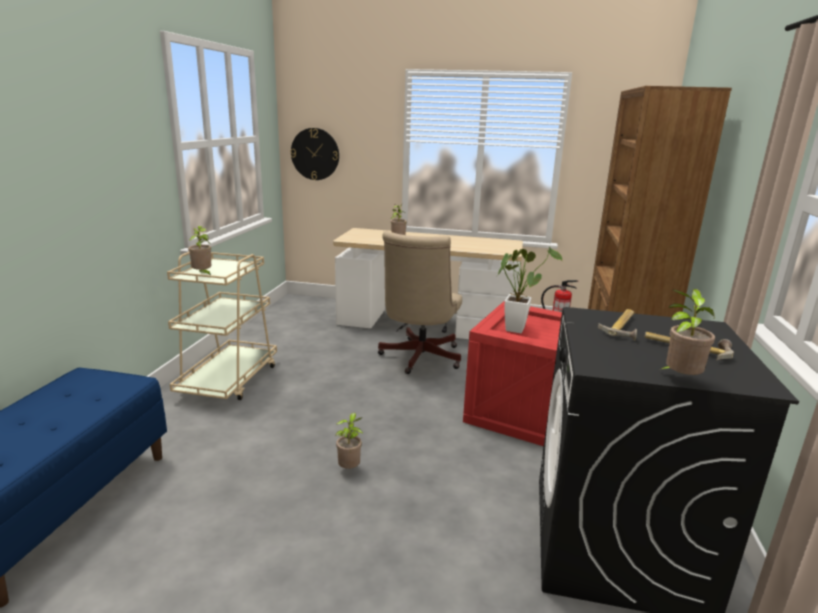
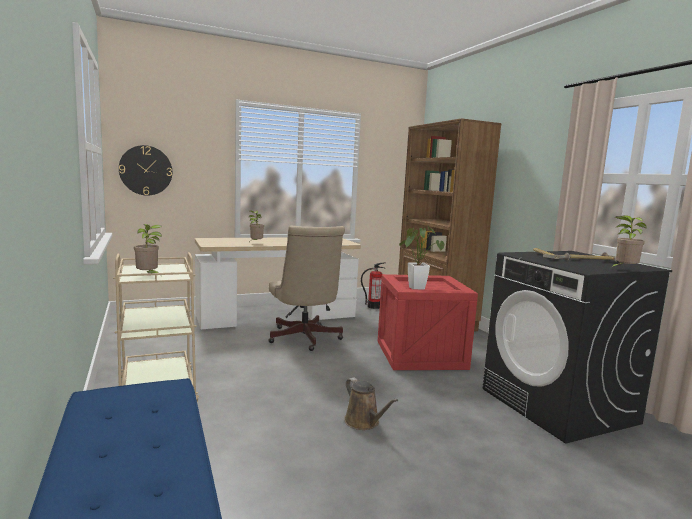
camera: 35 degrees left, 10 degrees down
potted plant [335,412,363,469] -> brown watering can [344,378,398,430]

